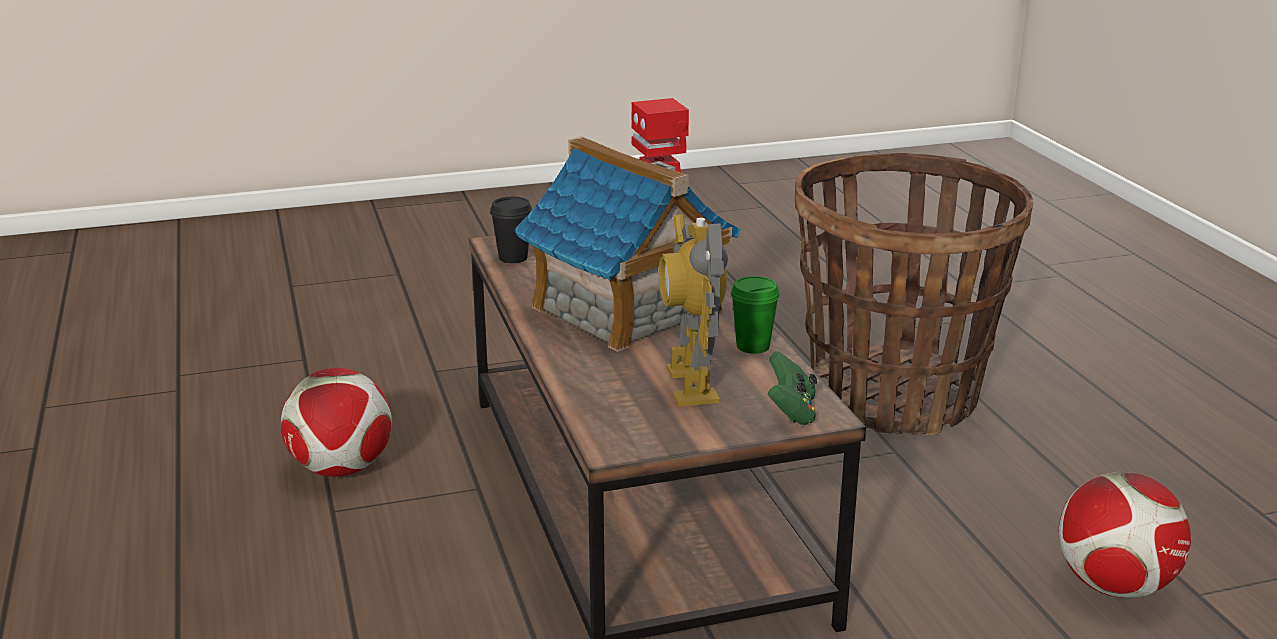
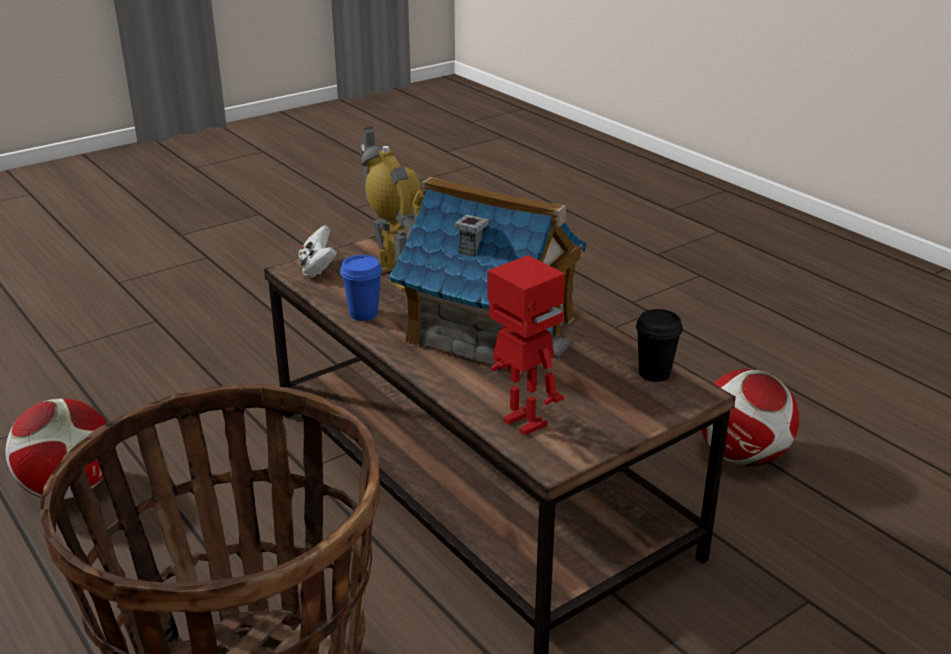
camera: 160 degrees right, 5 degrees up
green cup [731,276,780,354] -> blue cup [340,255,382,321]
green game controller [768,351,817,425] -> white game controller [299,225,337,278]

